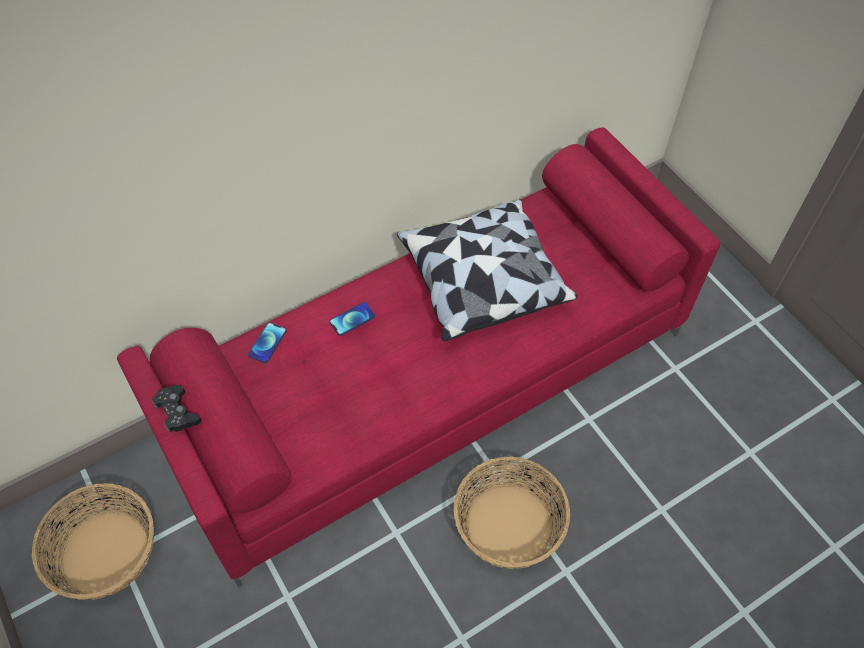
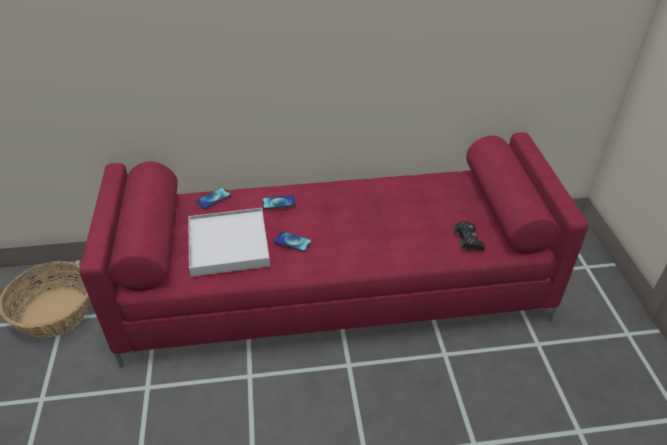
camera: 25 degrees right, 15 degrees down
black game controller [152,385,201,434] -> black game controller moved to [453,221,485,251]
pillow [397,199,578,341] -> none
basket [454,456,570,569] -> none
none -> white tray [188,208,270,277]
none -> phone [274,231,312,252]

